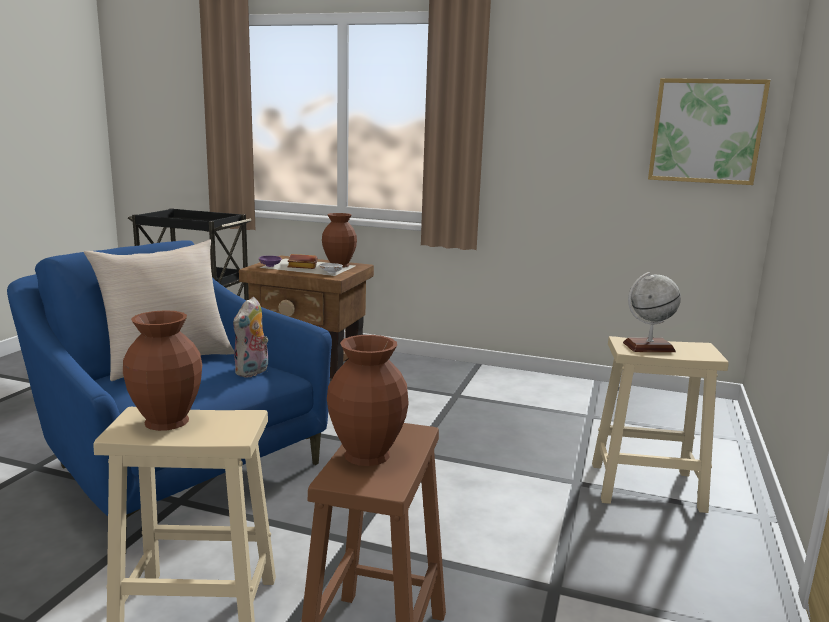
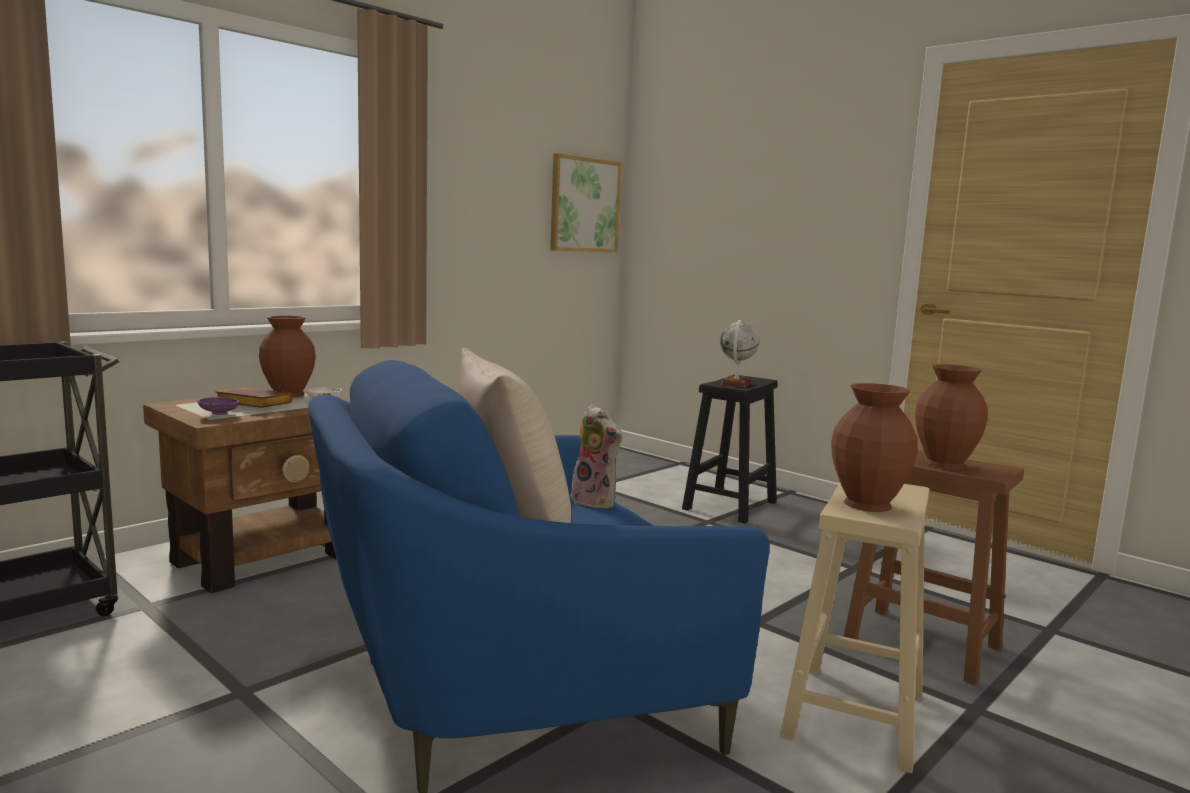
camera: 65 degrees left, 5 degrees down
beige stool [592,336,729,513] -> black stool [682,375,778,524]

